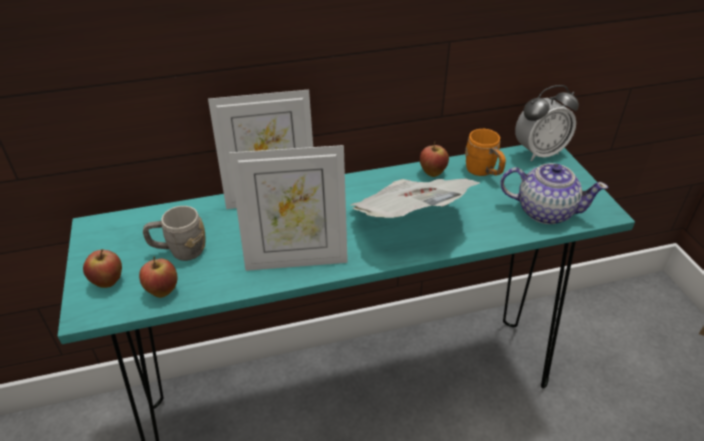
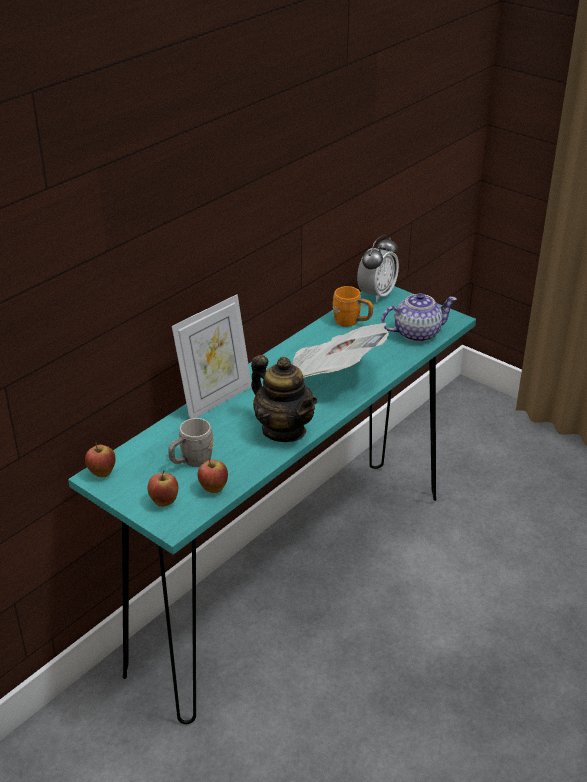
camera: 35 degrees left, 5 degrees down
picture frame [229,145,348,271] -> teapot [251,355,317,442]
apple [420,142,449,177] -> apple moved to [85,442,116,477]

